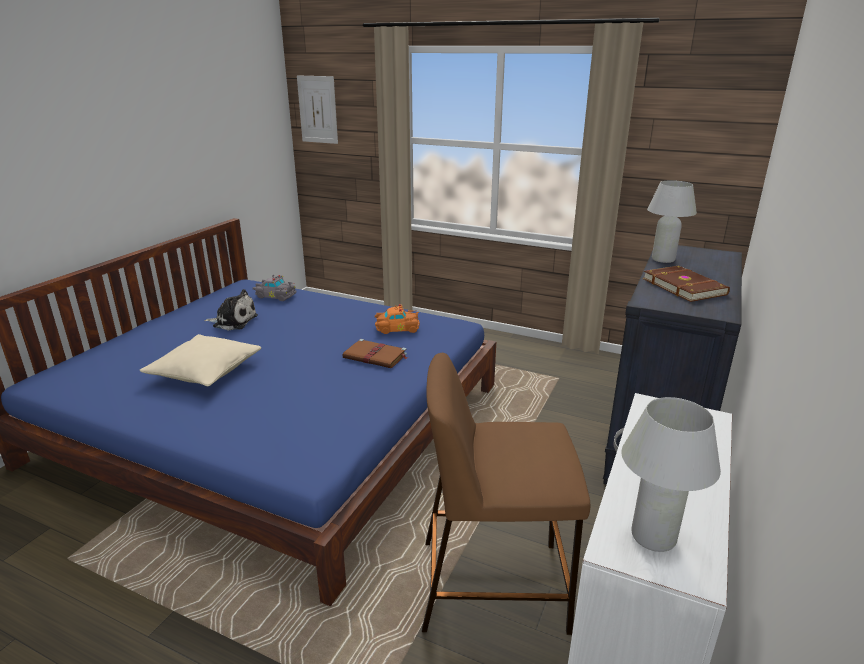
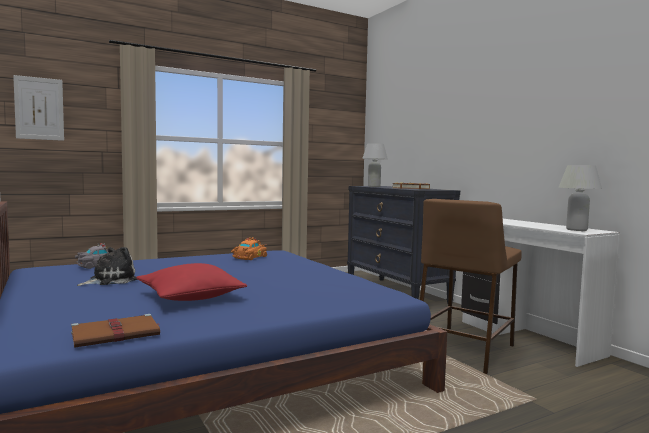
camera: 55 degrees left, 20 degrees down
beige pillow [140,334,261,386] -> red pillow [136,263,247,301]
brown book [342,339,408,368] -> brown book moved to [71,314,160,348]

